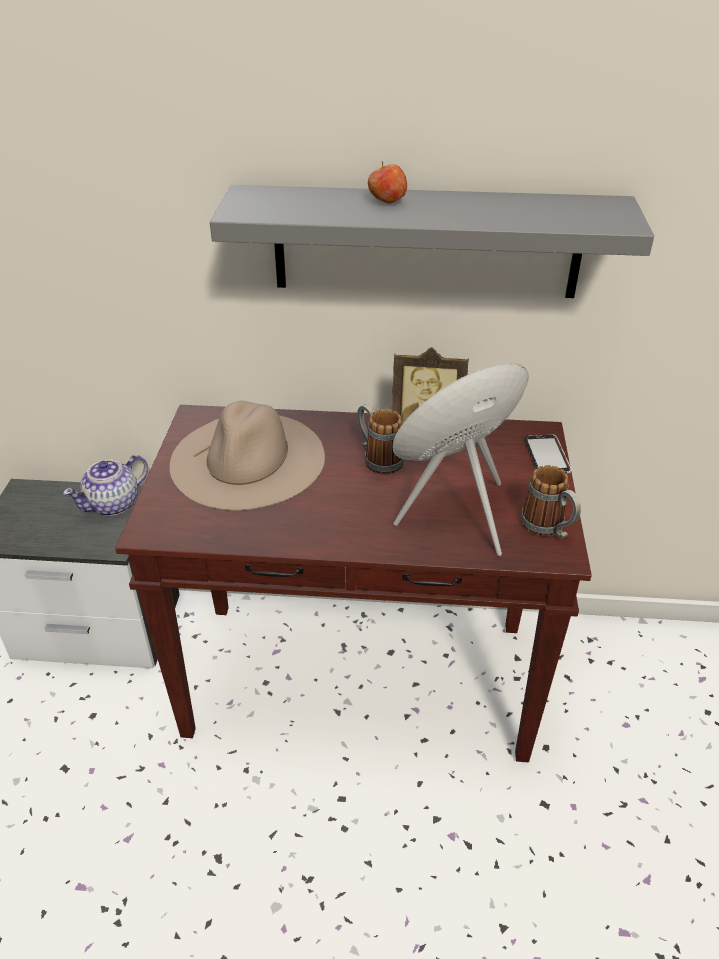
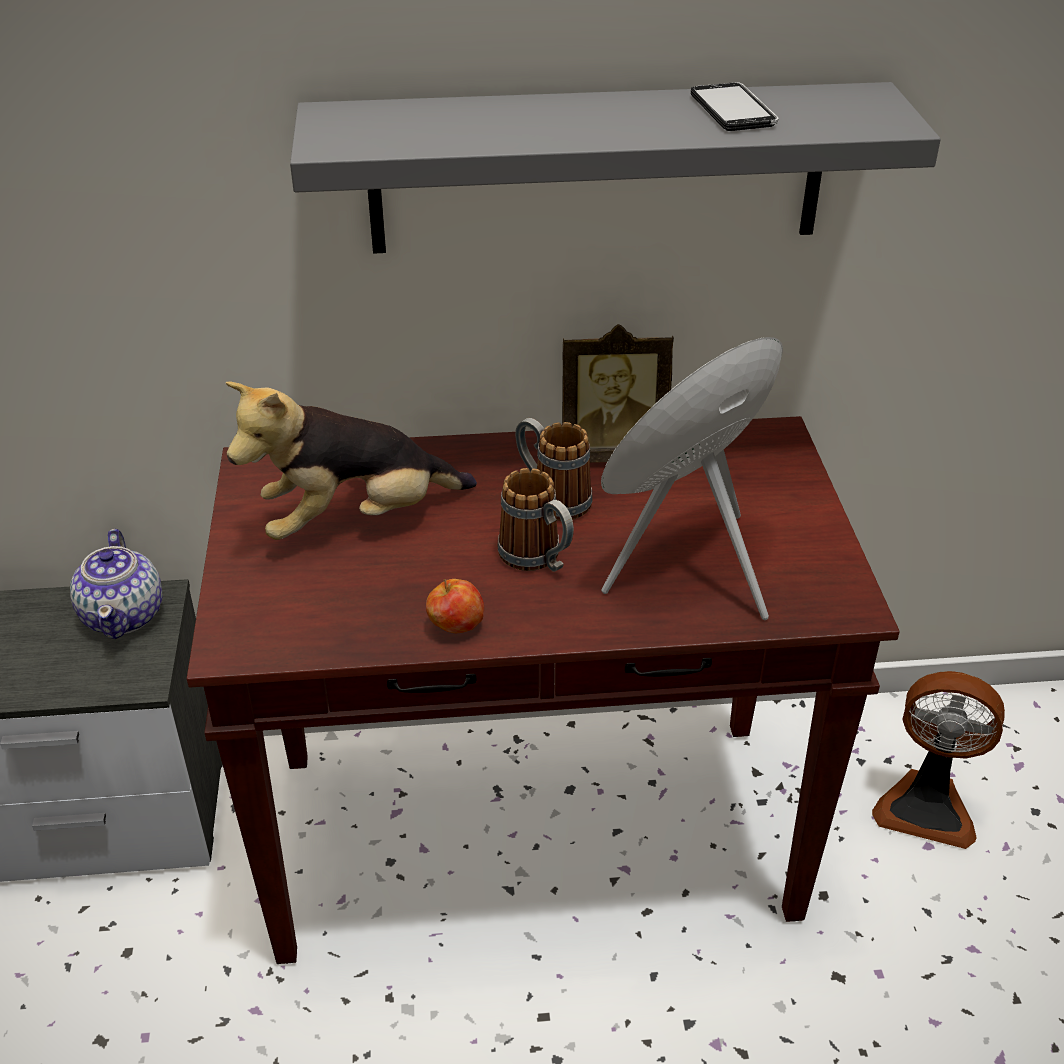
camera: 10 degrees left, 0 degrees up
teapot [63,455,148,516] -> teapot turned 45 degrees counterclockwise [70,529,163,639]
beige hat [170,400,325,511] -> plush toy [226,381,477,540]
apple [368,161,407,204] -> apple moved to [426,579,484,633]
mug [521,465,581,539] -> mug moved to [498,468,574,572]
phone [525,434,572,474] -> phone moved to [691,82,779,131]
none -> fan [872,671,1005,849]

